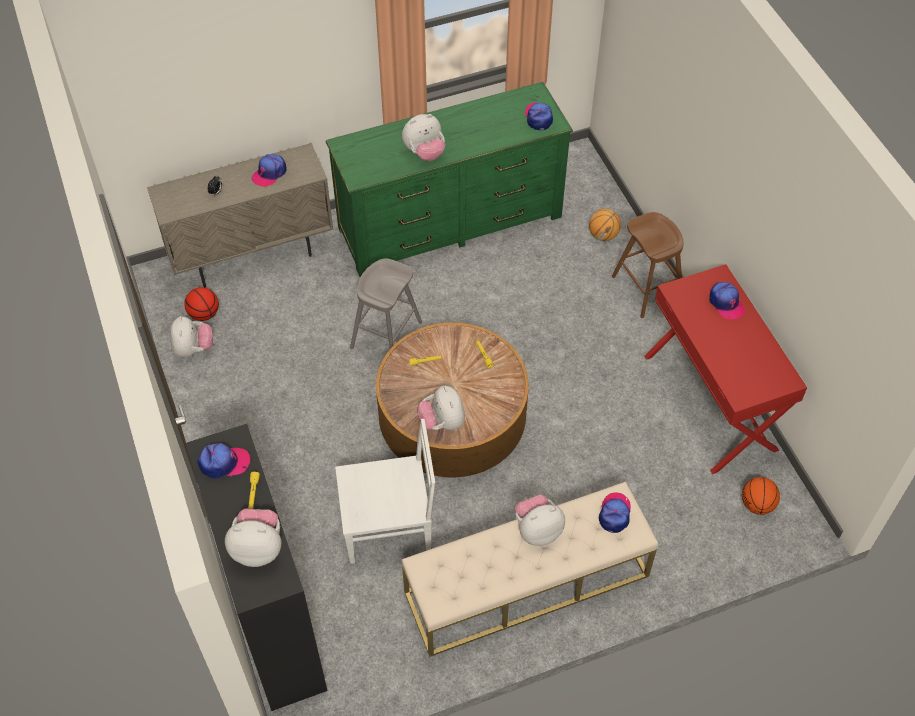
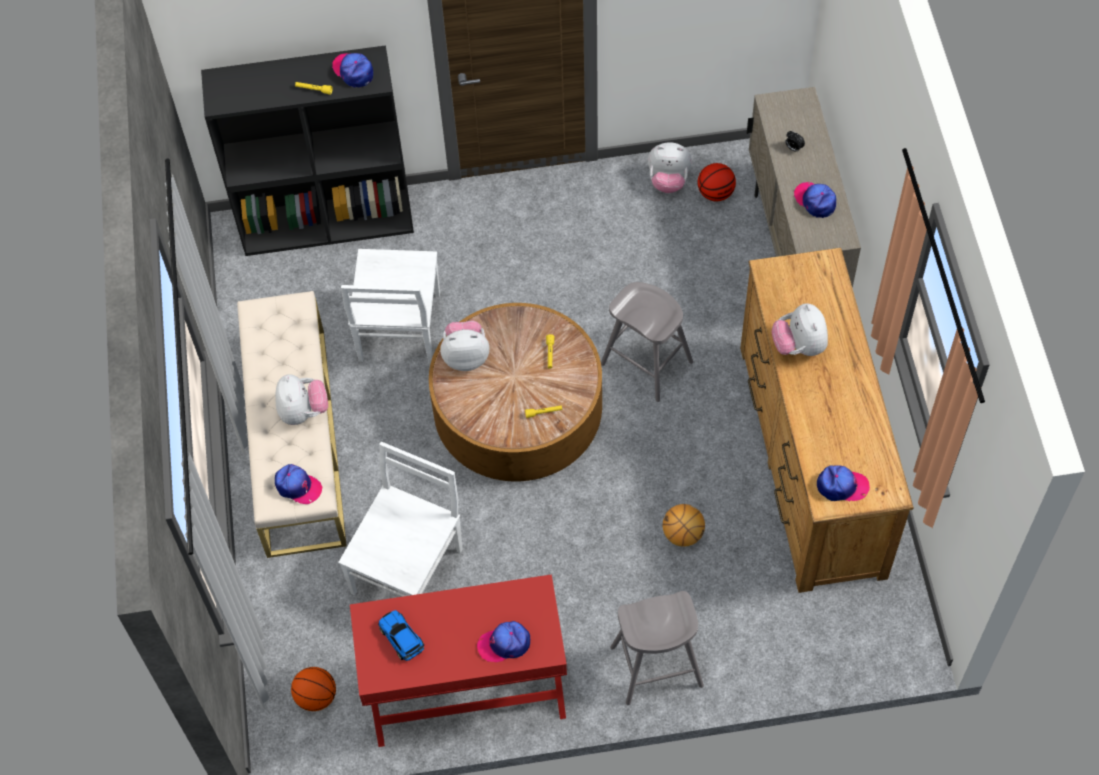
camera: 105 degrees right, 5 degrees up
cap [197,443,250,479] -> cap turned 135 degrees clockwise [332,53,373,88]
plush toy [225,509,281,567] -> none
green dresser [326,82,573,277] -> brown dresser [740,248,914,593]
basketball [589,209,621,241] -> basketball moved to [663,504,705,547]
brown stool [612,212,684,318] -> grey stool [610,591,704,705]
none -> white chair [338,442,462,597]
none -> toy car [378,610,424,661]

